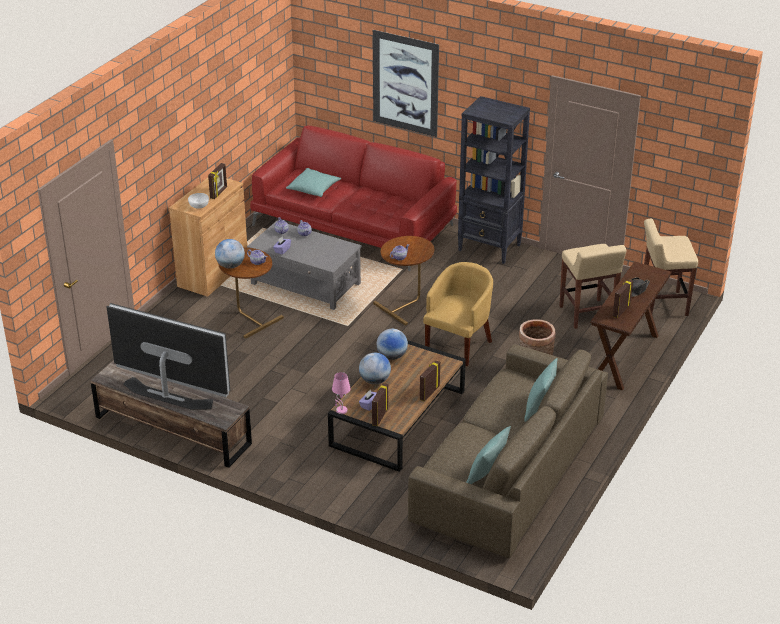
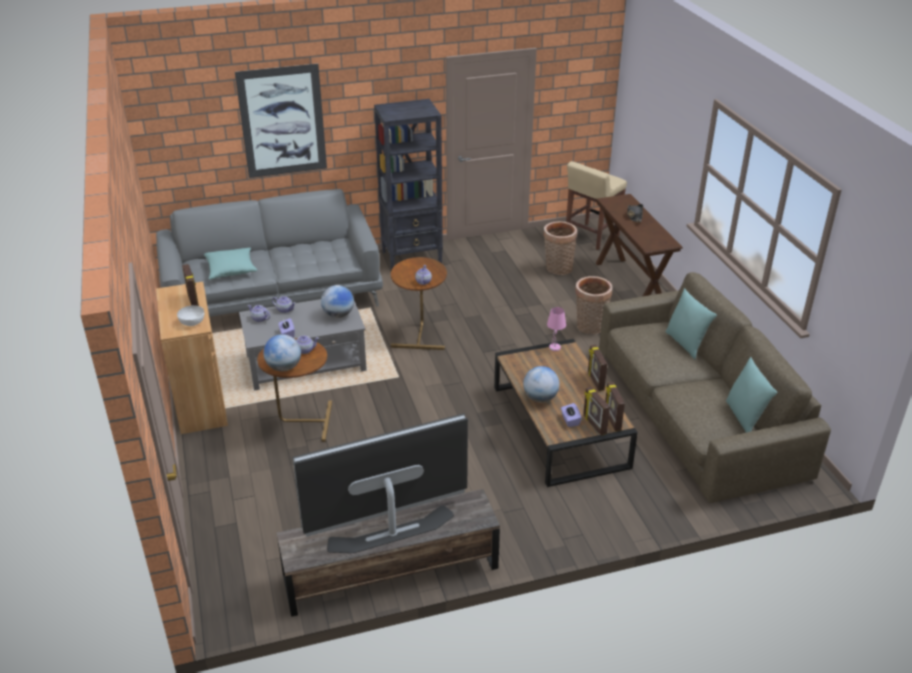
camera: 45 degrees left, 0 degrees up
red sofa [250,125,457,271] -> grey sofa [156,189,383,317]
pink table lamp [332,372,351,414] -> pink table lamp moved to [547,307,566,351]
globe [377,329,408,360] -> globe moved to [321,285,354,318]
yellow armchair [423,262,493,366] -> none
beige stool [559,244,627,329] -> basket [543,221,577,275]
picture frame [613,279,633,318] -> picture frame moved to [605,382,625,431]

